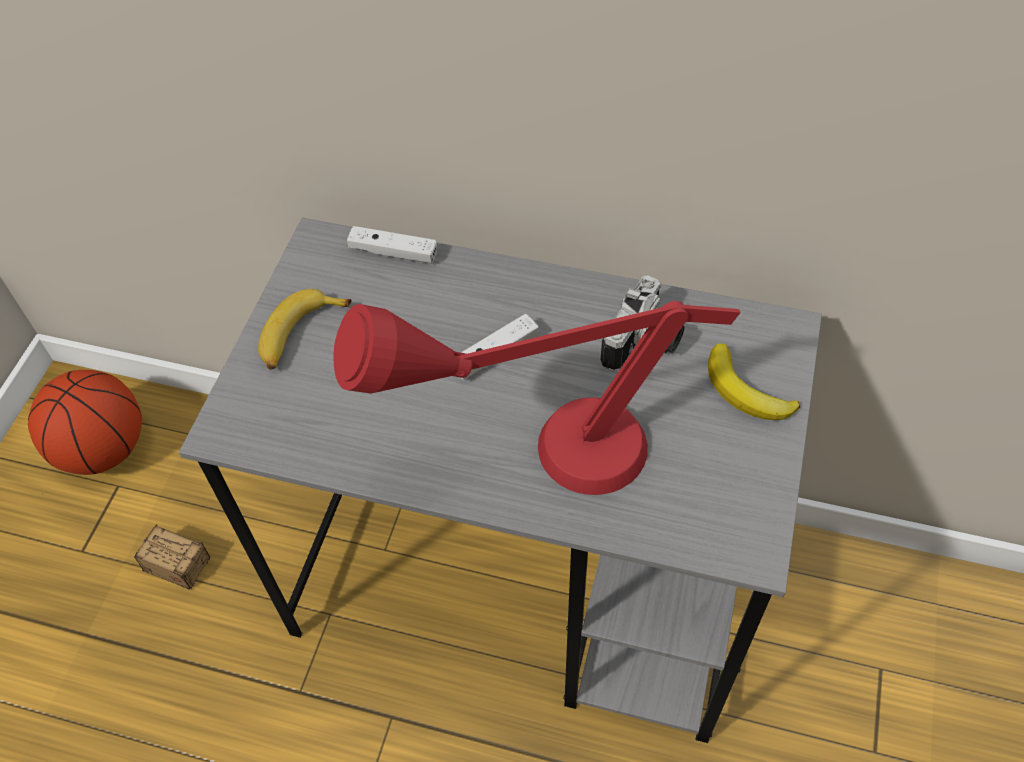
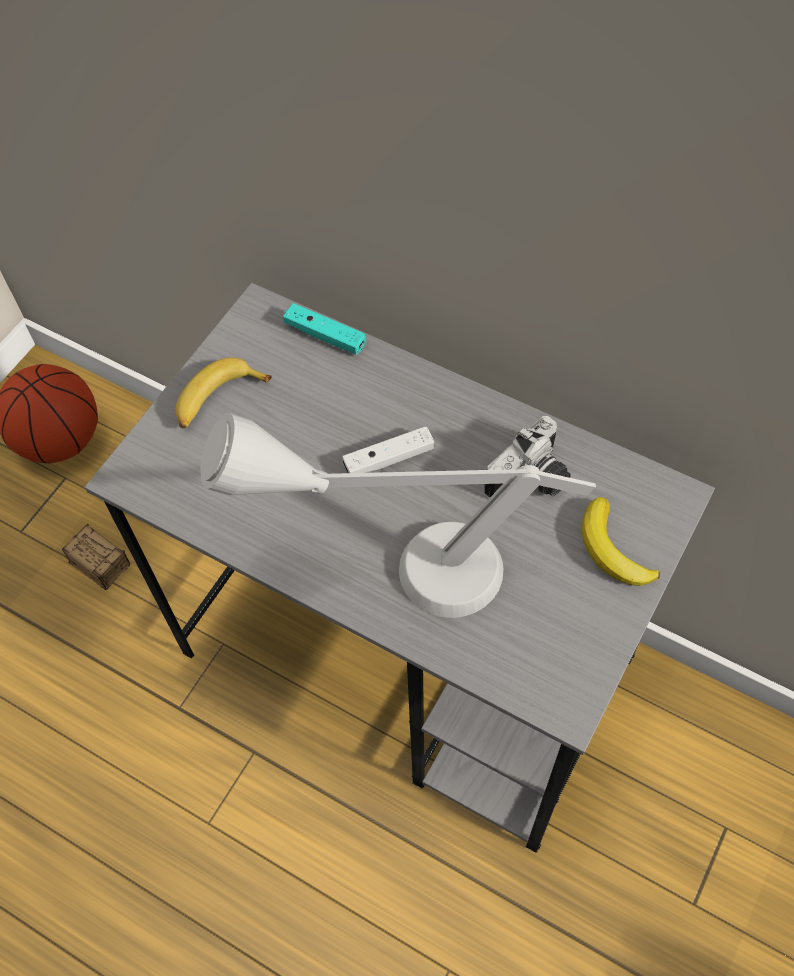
camera: 15 degrees right, 5 degrees up
red table lamp [334,301,741,495] -> grey table lamp [200,413,596,618]
white game controller [347,226,437,263] -> turquoise game controller [283,303,366,355]

